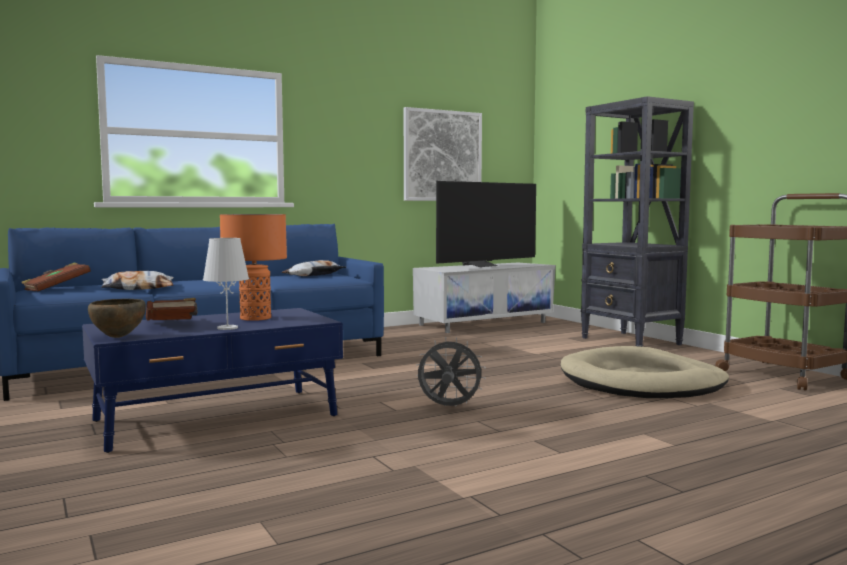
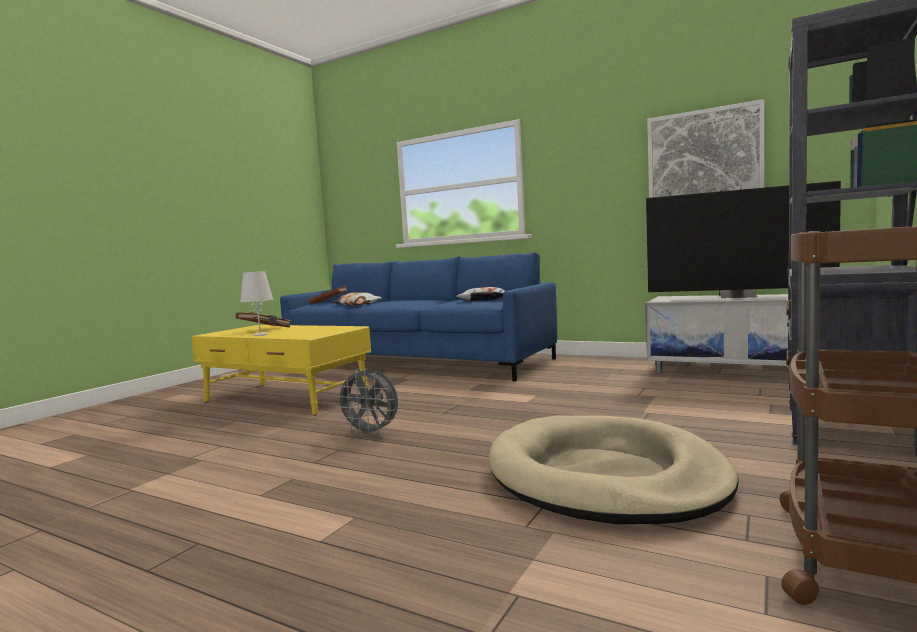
camera: 60 degrees right, 0 degrees up
blue coffee table [82,308,343,453] -> yellow coffee table [192,325,371,415]
brown bowl [88,299,146,338] -> none
orange table lamp [220,214,287,321] -> none
grey fan [416,337,486,406] -> grey fan turned 135 degrees clockwise [335,368,398,437]

